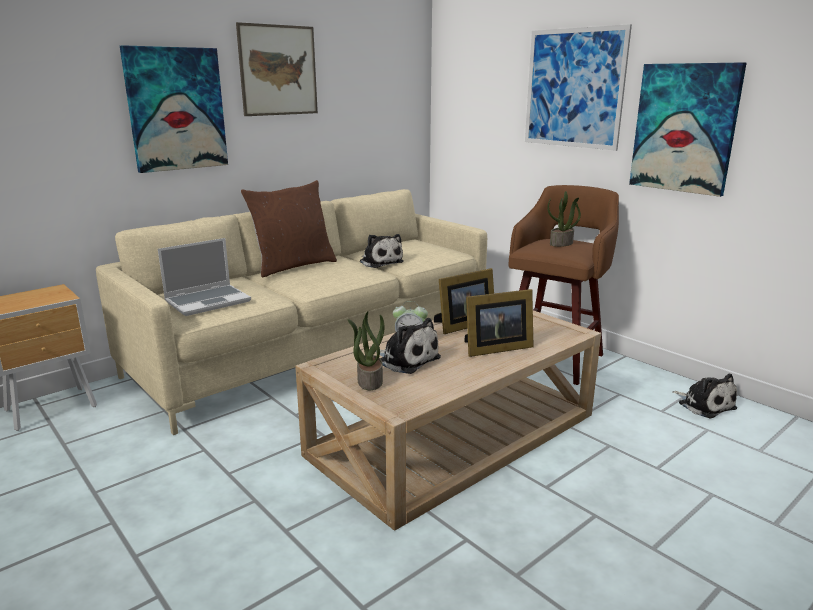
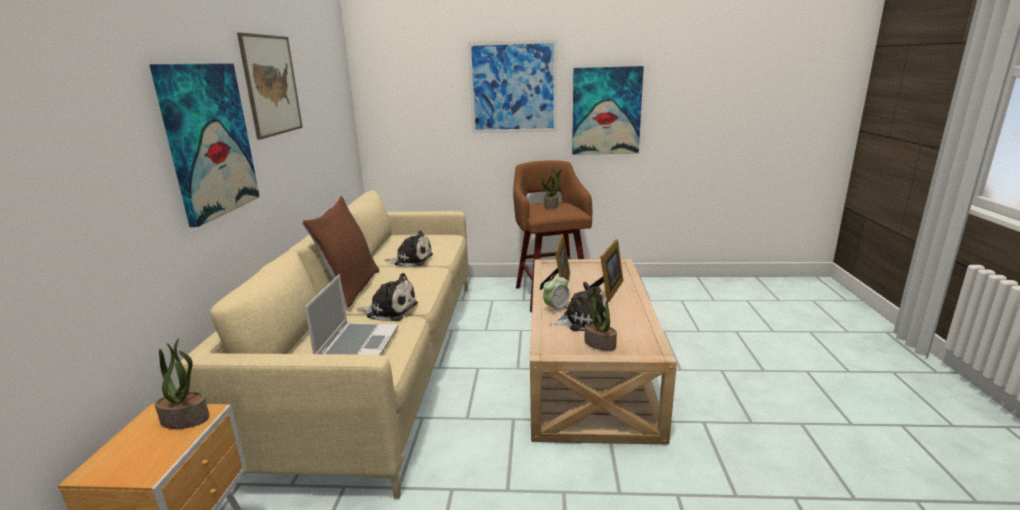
camera: 45 degrees left, 0 degrees up
plush toy [672,374,737,419] -> plush toy moved to [357,273,418,321]
none -> potted plant [155,338,209,429]

